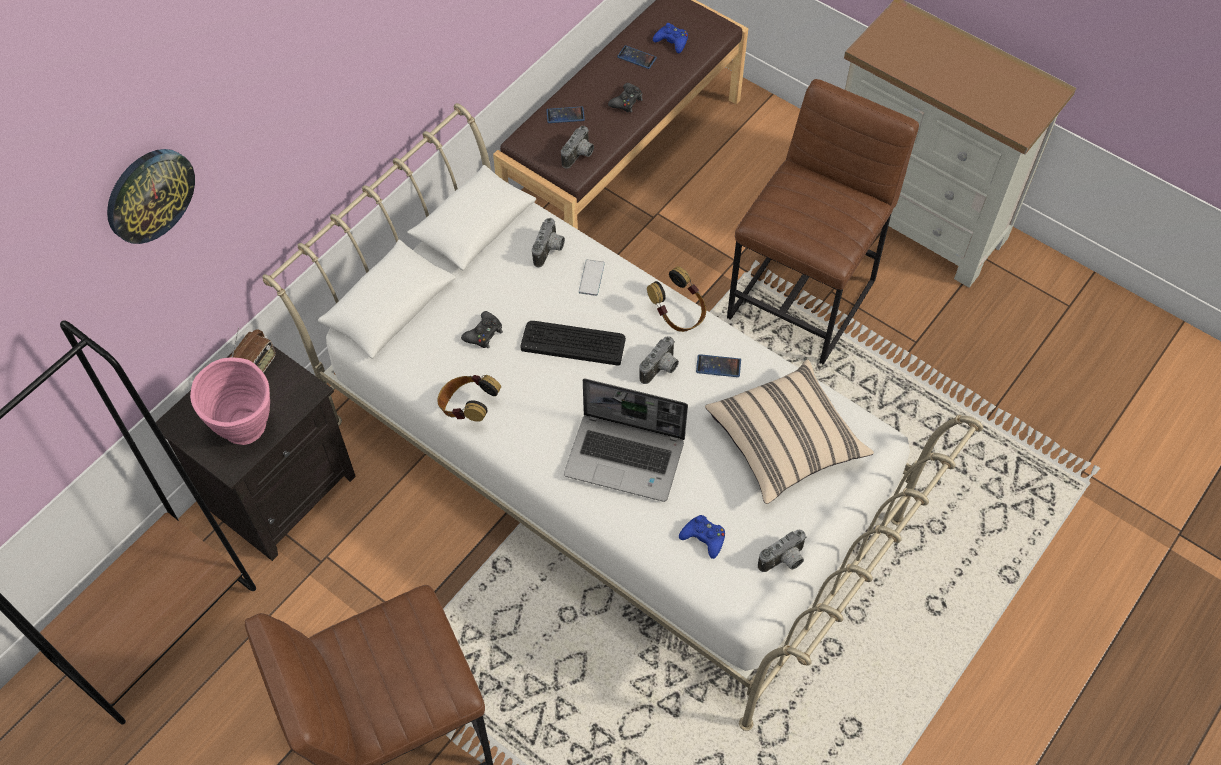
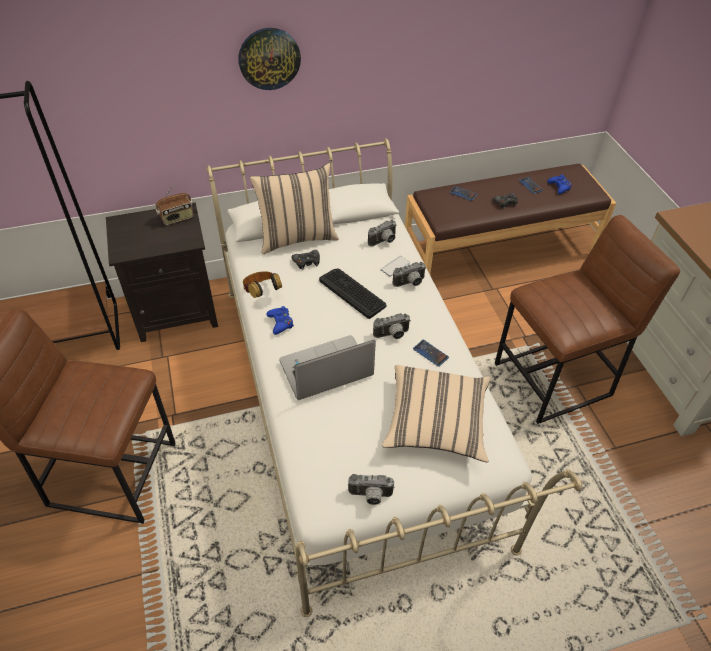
camera: 35 degrees right, 10 degrees down
wall clock [107,149,195,244] -> wall clock moved to [238,28,301,90]
pink vase [190,358,270,445] -> none
camera [561,126,594,169] -> camera moved to [393,262,426,287]
laptop [564,379,688,502] -> laptop turned 105 degrees clockwise [279,335,376,400]
headphones [647,266,706,332] -> none
blue game controller [679,515,725,559] -> blue game controller moved to [266,306,294,335]
none -> beige pillow [250,163,339,254]

